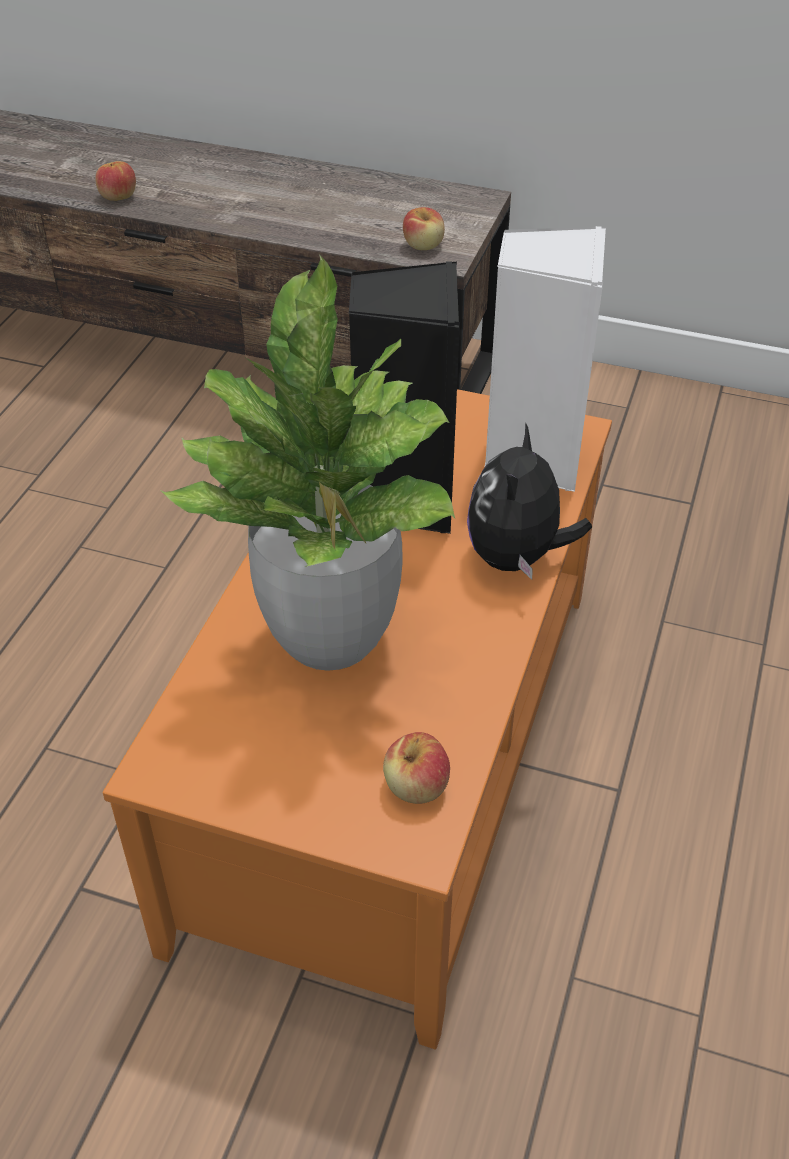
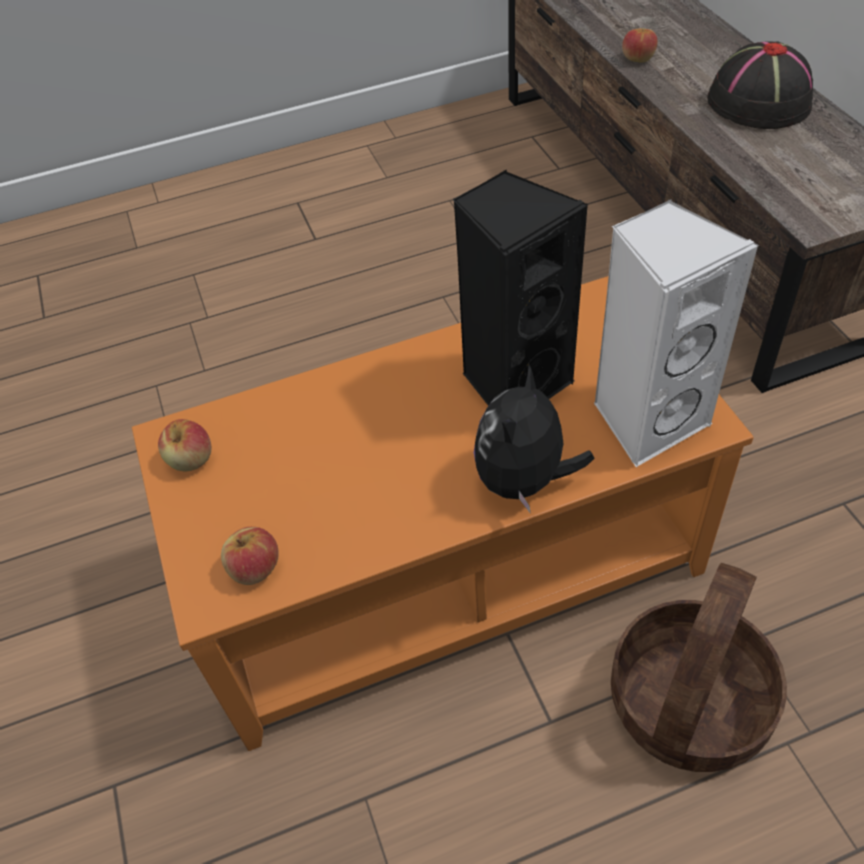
camera: 55 degrees right, 5 degrees up
potted plant [160,254,455,671] -> none
apple [403,207,445,250] -> apple moved to [158,419,211,471]
plush toy [467,422,592,580] -> plush toy turned 45 degrees counterclockwise [474,365,595,514]
none -> basket [611,563,787,772]
none -> black hat [707,41,813,129]

